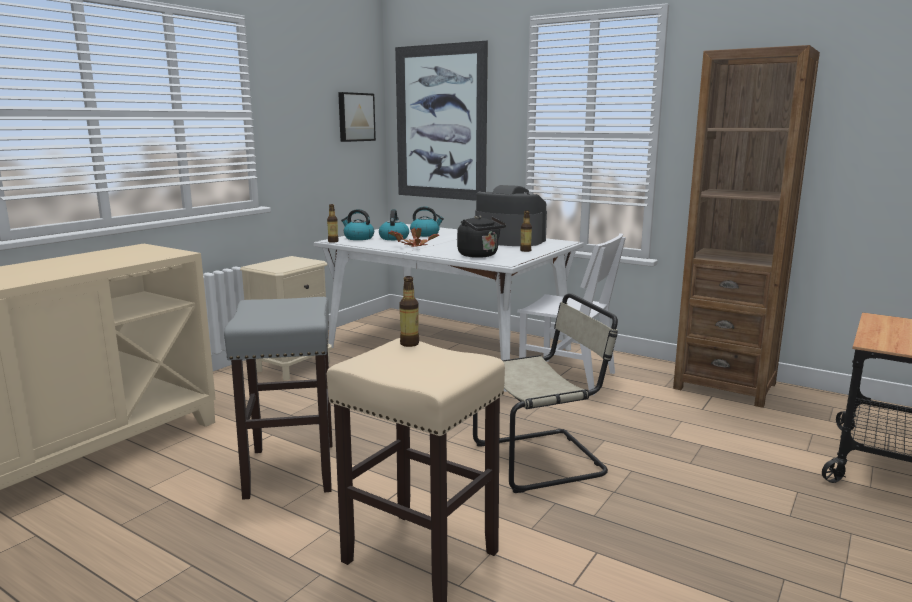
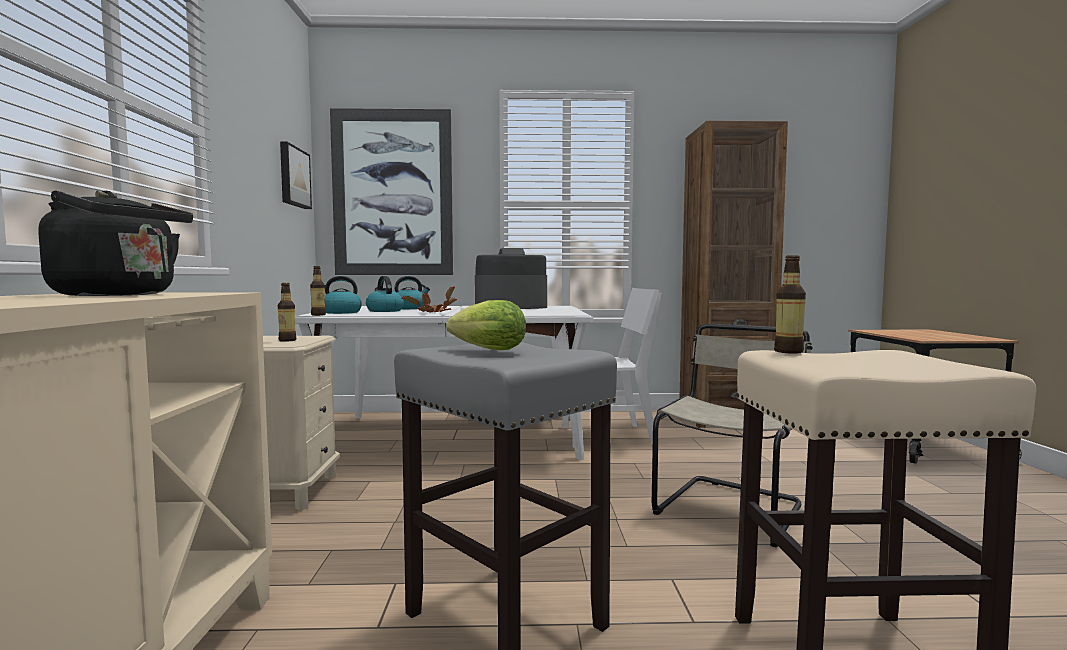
camera: 35 degrees left, 10 degrees down
black kettle [457,215,506,258] -> black kettle moved to [38,190,193,296]
bottle [520,210,532,252] -> bottle moved to [278,283,296,342]
none -> lettuce [446,300,526,350]

